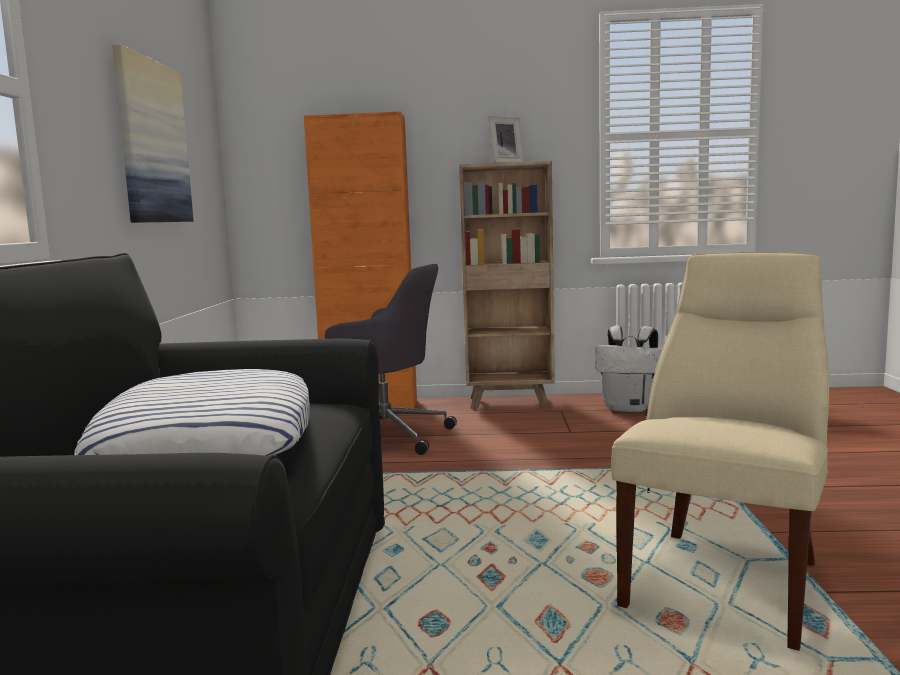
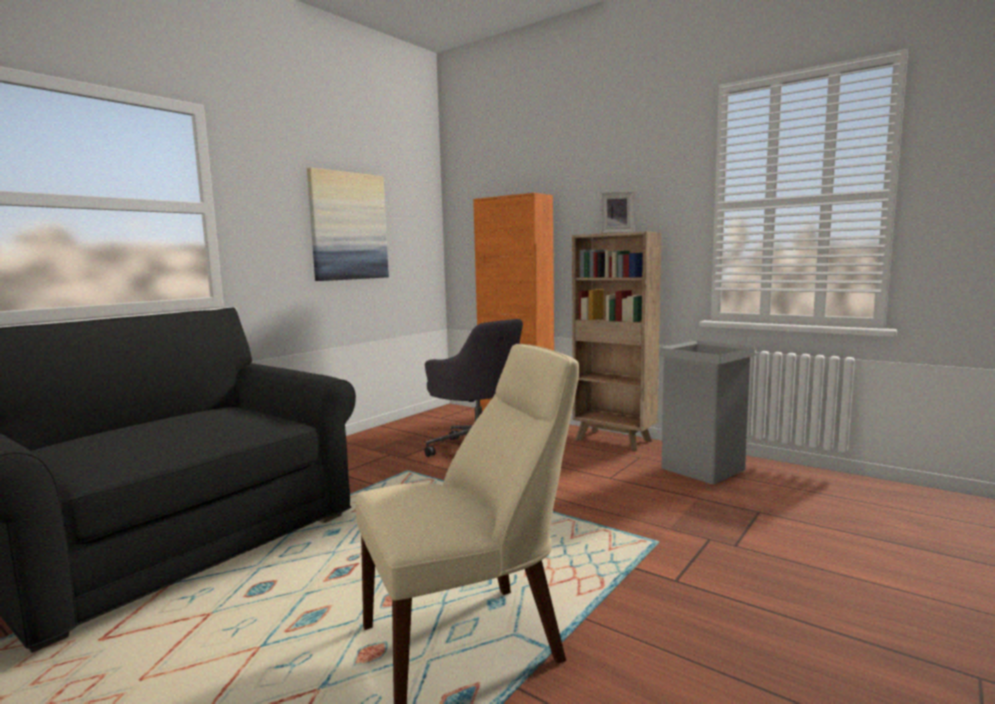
camera: 35 degrees right, 0 degrees up
pillow [74,369,310,456] -> none
white backpack [595,325,662,412] -> grey trash can [659,341,756,484]

